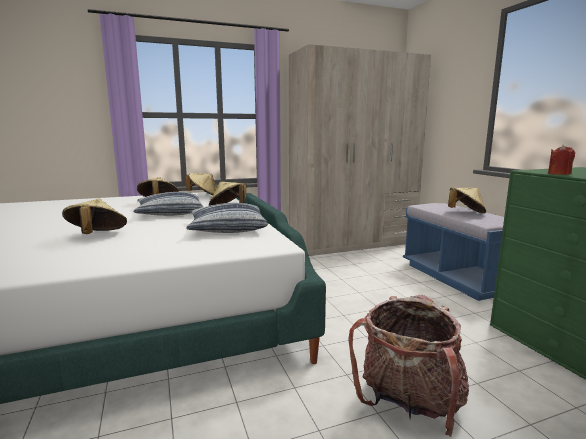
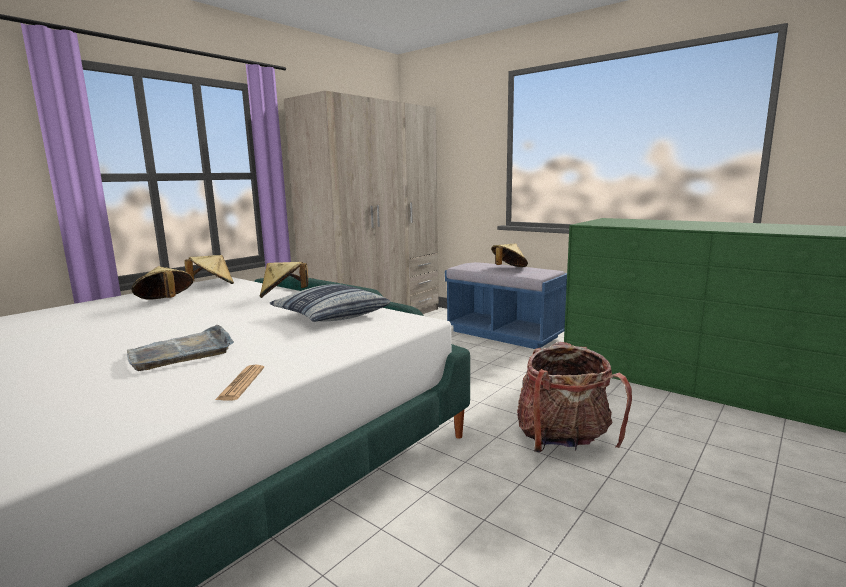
camera: 30 degrees left, 0 degrees up
beige hat [62,199,127,234] -> grey tray [127,325,234,371]
pillow [133,192,203,216] -> none
red candle [548,145,575,175] -> none
none -> newspaper [215,365,264,400]

